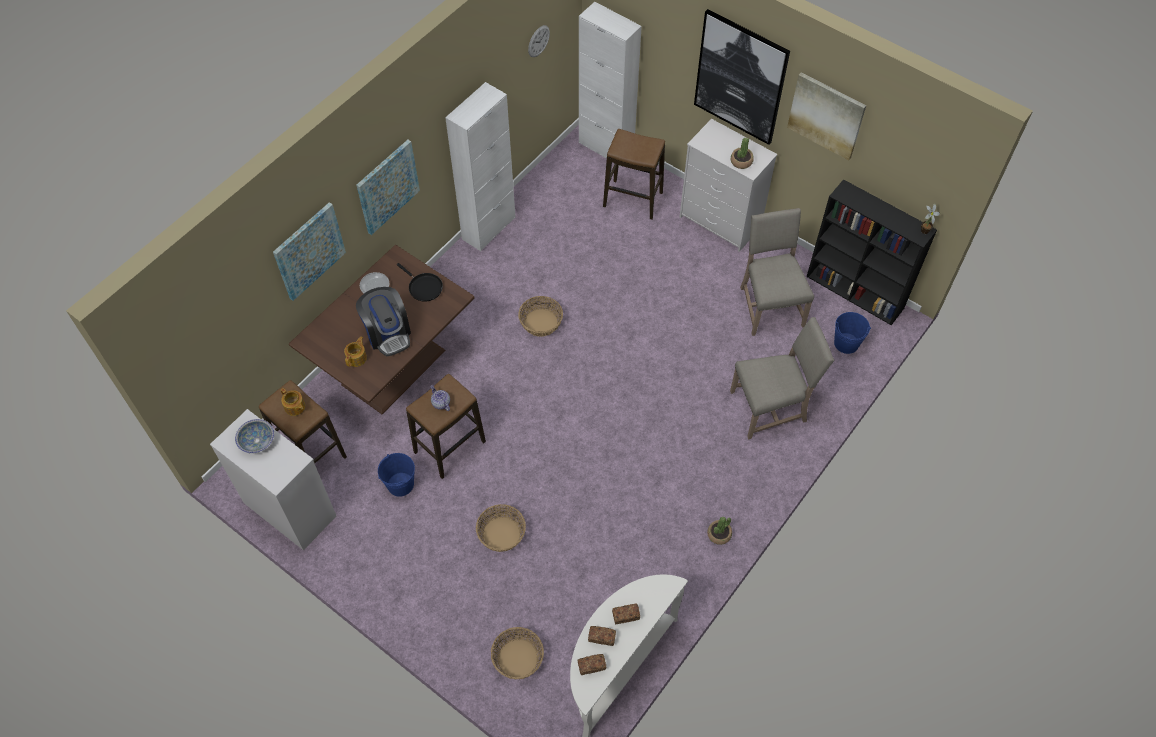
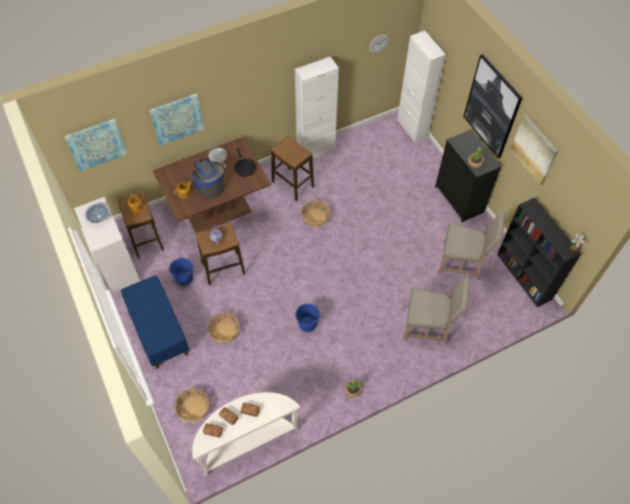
camera: 25 degrees right, 0 degrees up
picture [356,140,420,235] -> picture moved to [64,119,127,171]
coffee machine [356,287,411,356] -> coffee machine turned 150 degrees clockwise [192,158,224,198]
stool [603,129,665,219] -> stool moved to [271,135,314,202]
white dresser [680,119,777,252] -> black dresser [435,130,502,222]
beige chair [740,208,814,336] -> beige chair turned 90 degrees clockwise [438,212,505,280]
blue bucket [834,312,871,354] -> blue bucket moved to [296,304,320,332]
none -> blue bench [121,275,189,369]

